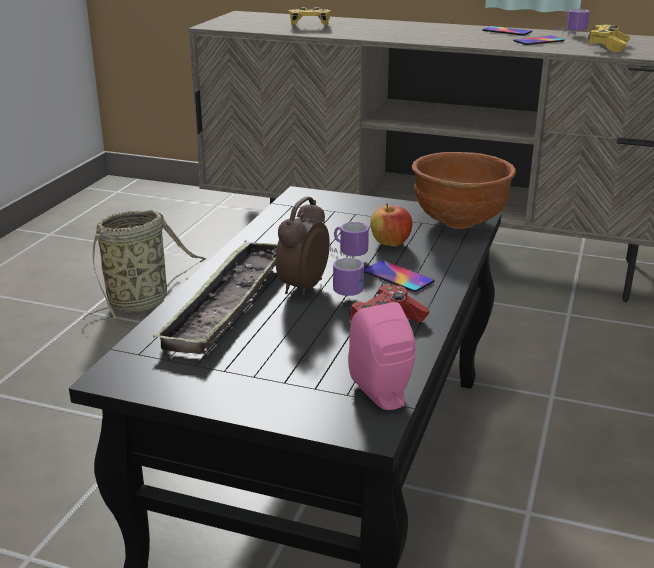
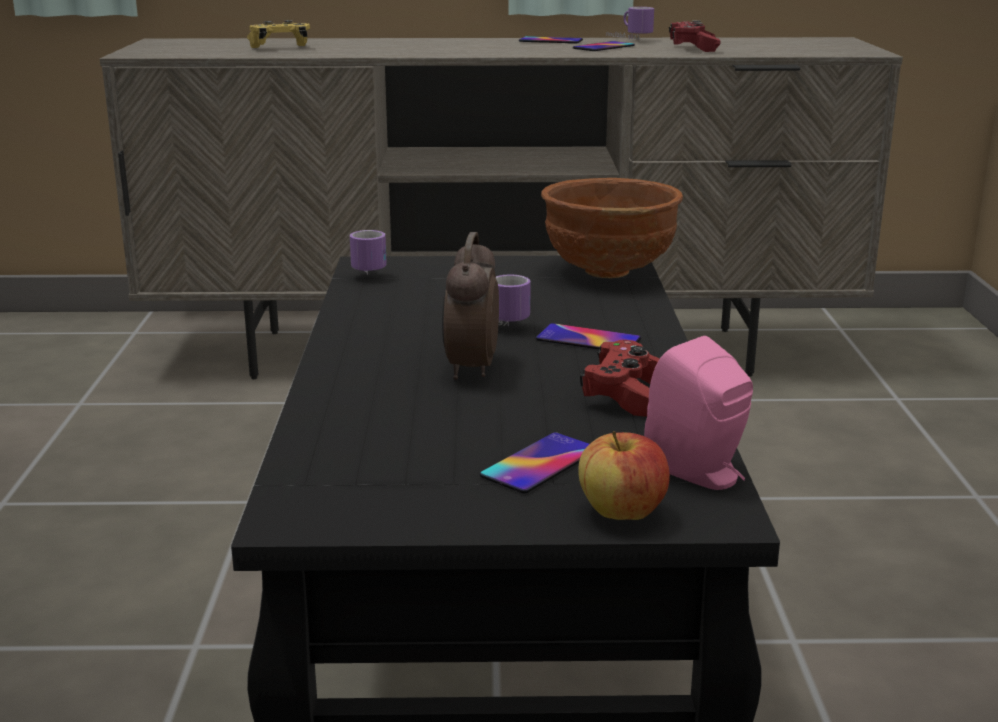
camera: 20 degrees left, 5 degrees down
basket [83,210,206,321] -> none
tray [153,241,278,354] -> none
mug [333,258,364,296] -> mug moved to [350,230,387,275]
apple [370,203,412,247] -> apple moved to [578,431,670,520]
yellow game controller [588,25,630,52] -> red game controller [669,20,721,52]
none -> phone [480,433,589,493]

